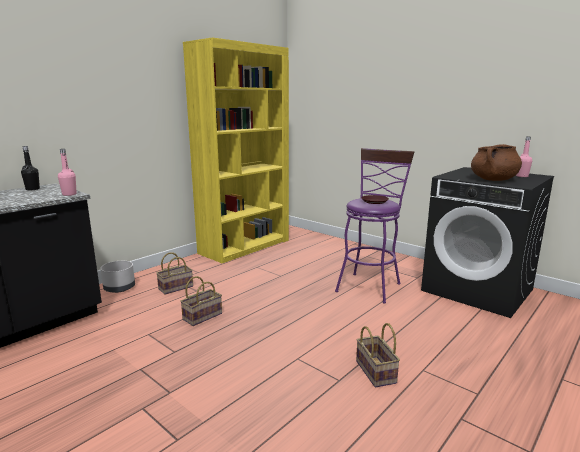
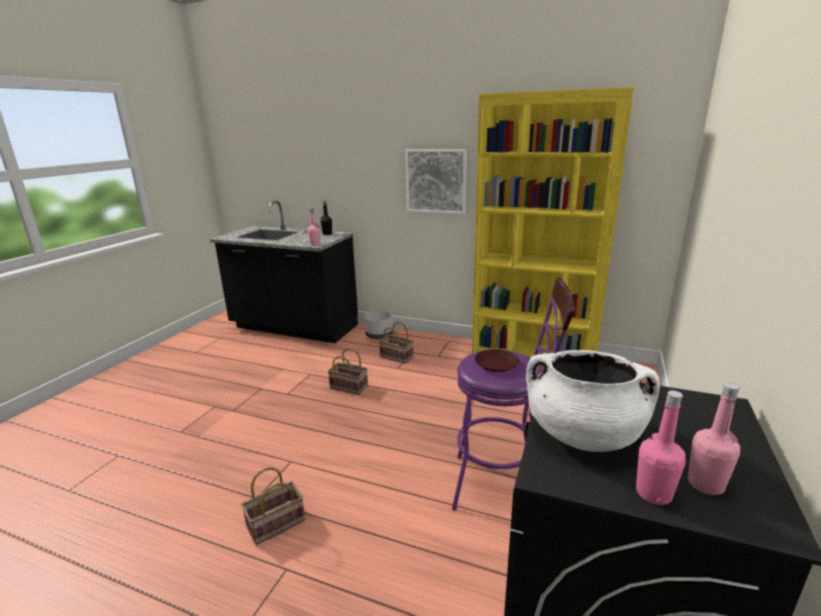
camera: 70 degrees right, 5 degrees up
brown cooking pot [471,144,522,181] -> white cooking pot [526,350,660,452]
none -> picture [405,149,467,214]
none -> pink bottle [636,390,686,505]

